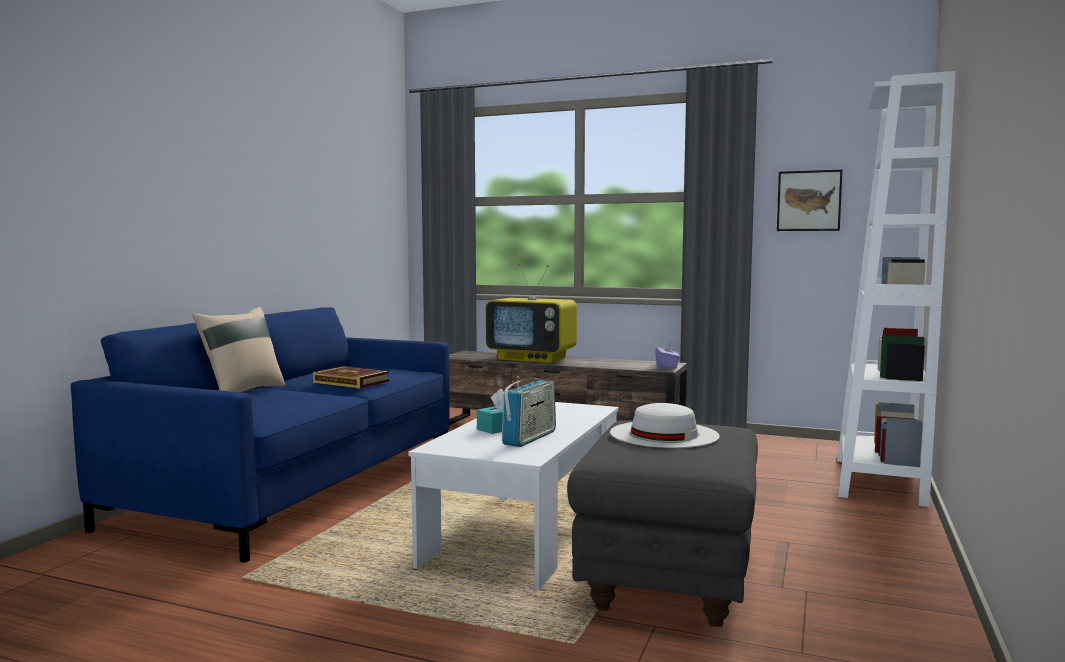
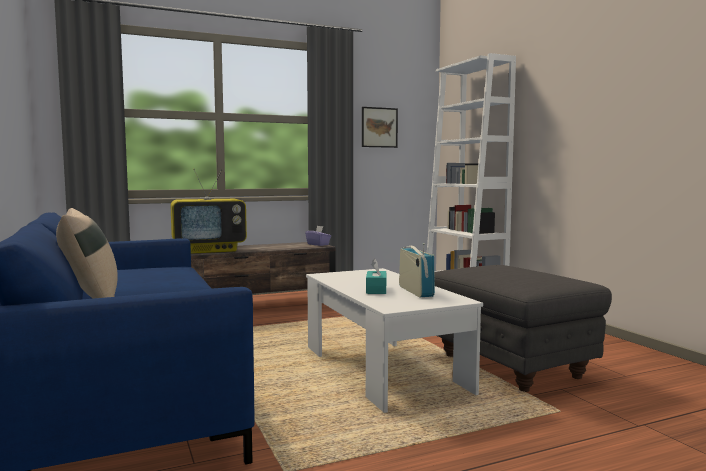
camera: 45 degrees left, 0 degrees up
book [313,366,390,388] -> none
white hat [610,403,720,448] -> none

